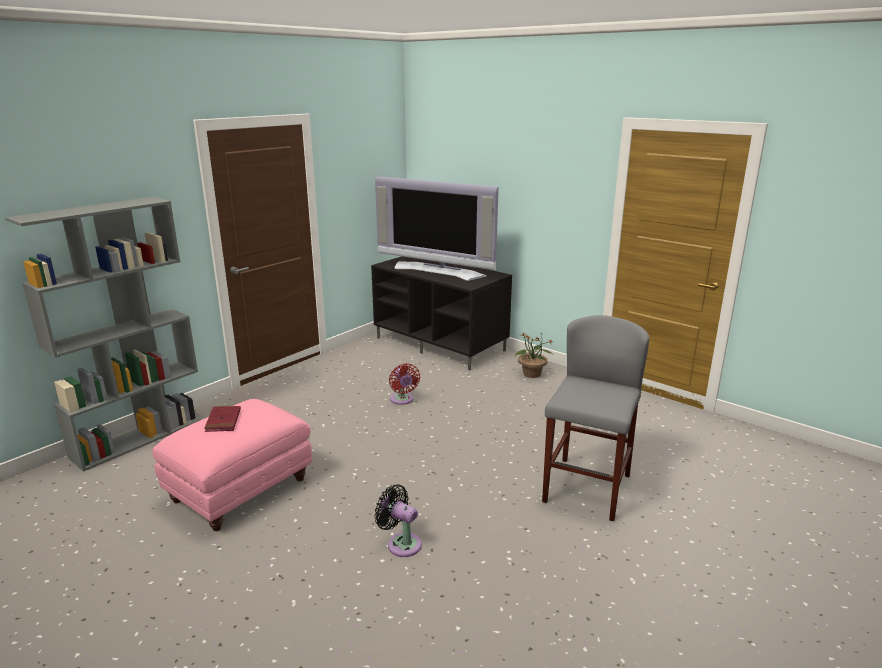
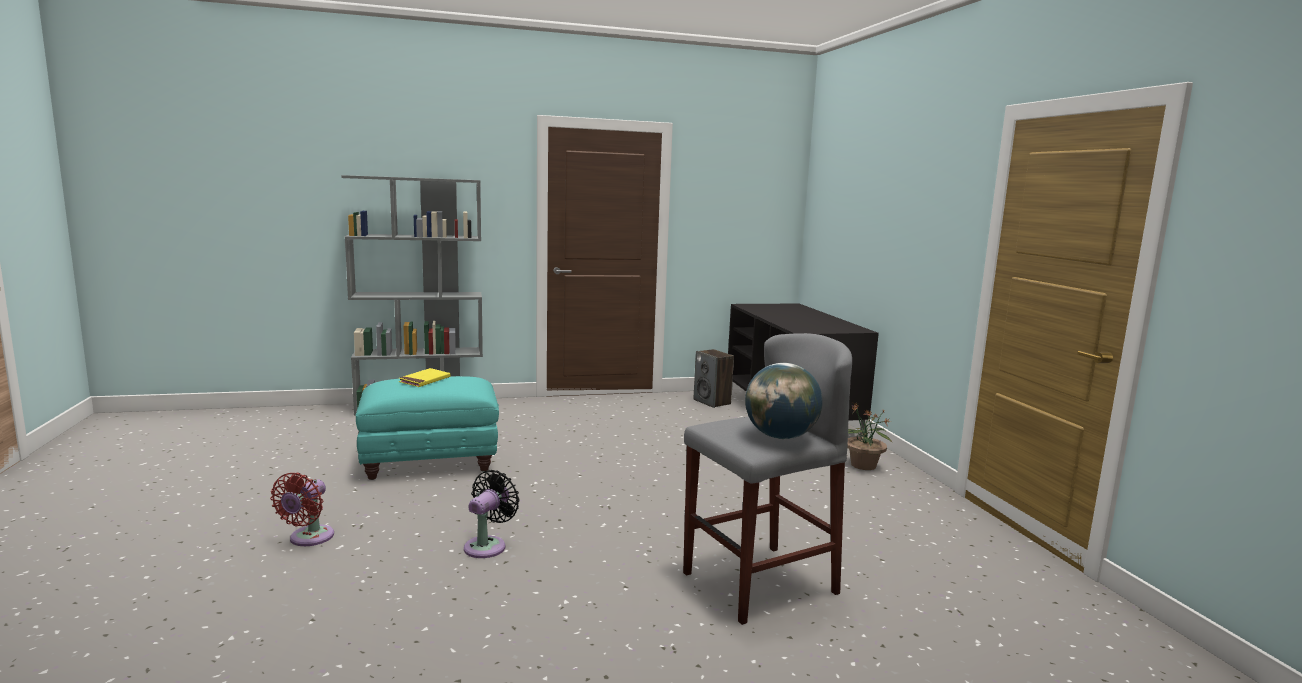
camera: 35 degrees right, 10 degrees down
pink ottoman [152,399,312,531] -> turquoise ottoman [356,376,499,480]
red book [204,406,241,432] -> yellow book [399,368,451,387]
black fan [374,484,422,557] -> black fan turned 45 degrees clockwise [464,470,520,558]
television [375,176,499,281] -> none
red fan [389,363,420,405] -> red fan moved to [270,473,334,546]
none -> speaker [694,349,734,408]
none -> globe [745,363,823,439]

